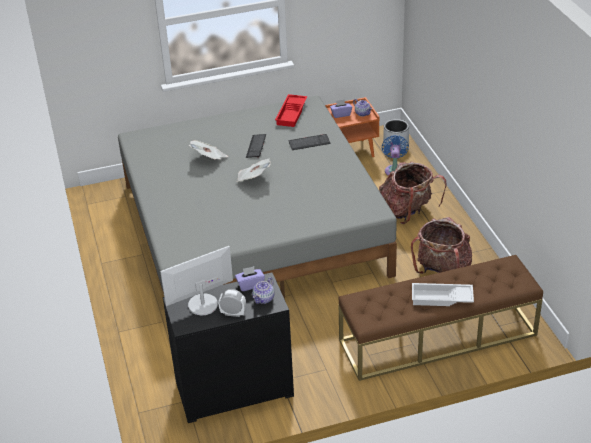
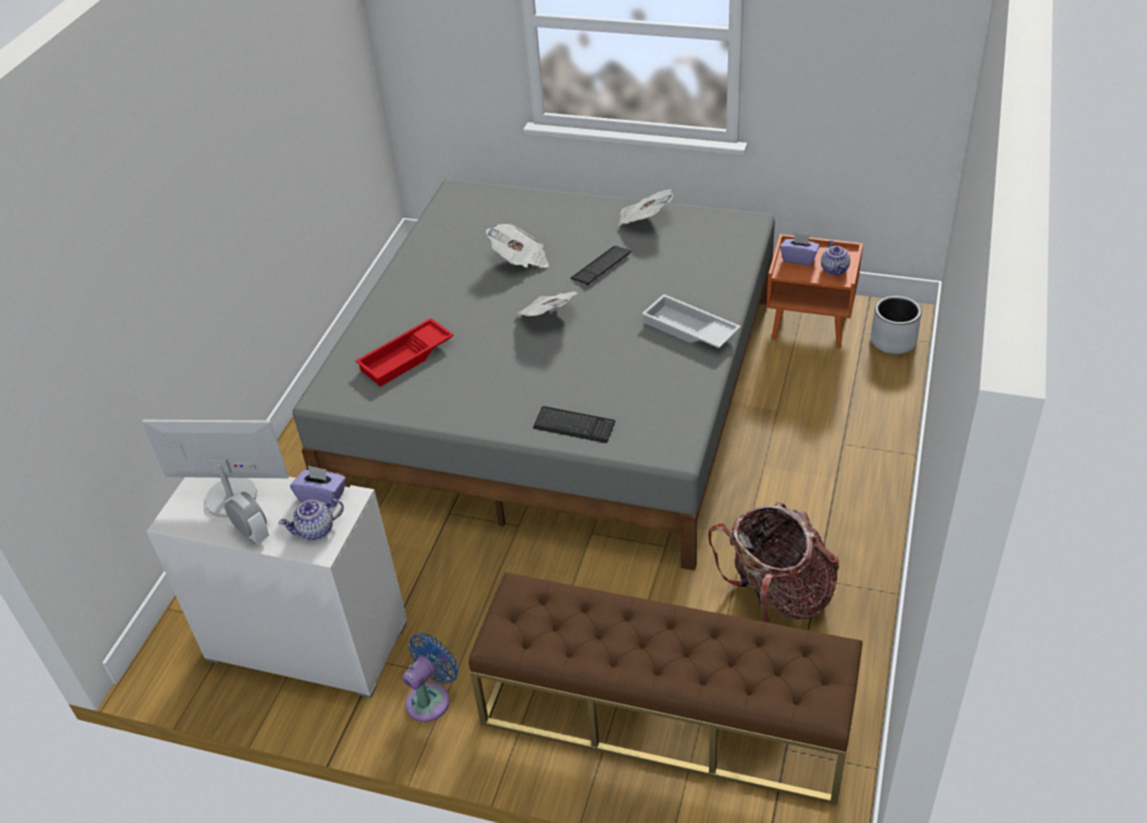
camera: 35 degrees right, 5 degrees up
black dresser [163,272,294,423] -> white dresser [146,477,407,698]
red tray [275,94,307,127] -> red tray moved to [356,318,454,387]
keyboard [289,134,330,150] -> keyboard moved to [533,406,615,443]
backpack [379,161,447,224] -> none
blue fan [382,135,409,176] -> blue fan moved to [402,633,459,722]
white tray [412,283,474,306] -> white tray moved to [642,294,741,348]
none -> newspaper [618,189,673,225]

